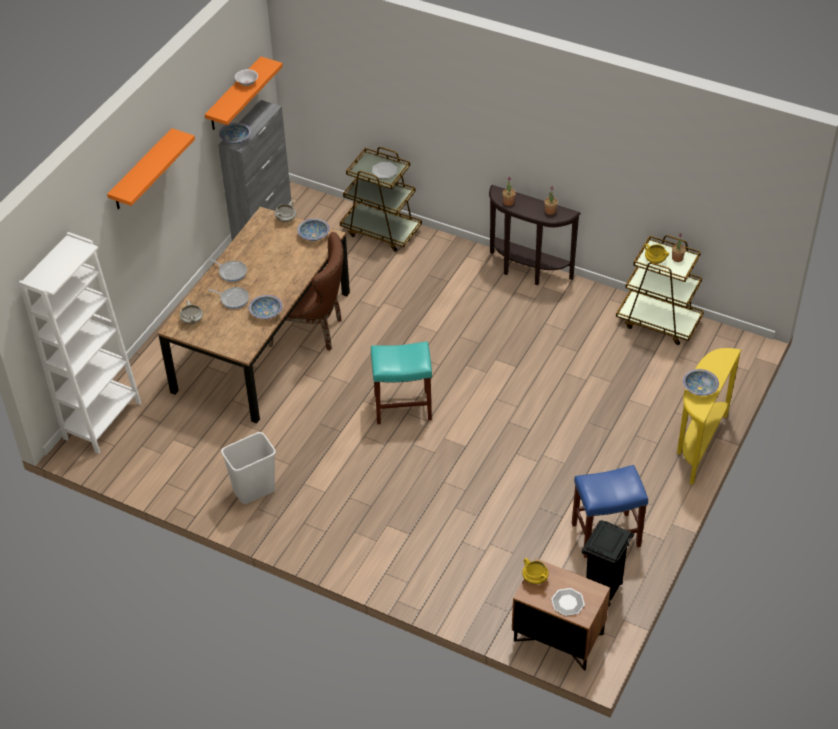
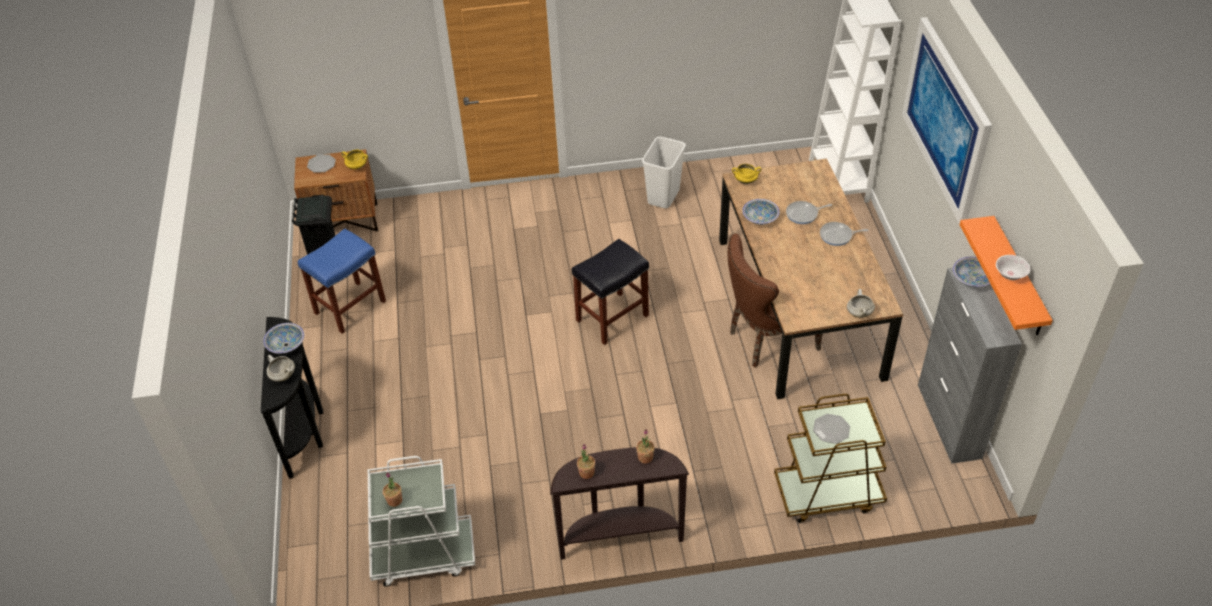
camera: 145 degrees right, 0 degrees up
orange shelf [107,128,195,210] -> picture [902,17,992,224]
white cooking pot [179,300,203,324] -> white cooking pot moved to [267,355,295,382]
bowl [297,219,329,241] -> none
turquoise stool [371,342,432,424] -> black stool [572,239,649,345]
brown cart [616,235,704,345] -> white cart [368,456,475,587]
yellow cooking pot [644,244,669,264] -> yellow cooking pot moved to [732,164,761,184]
yellow console table [677,348,741,485] -> black console table [261,317,323,479]

